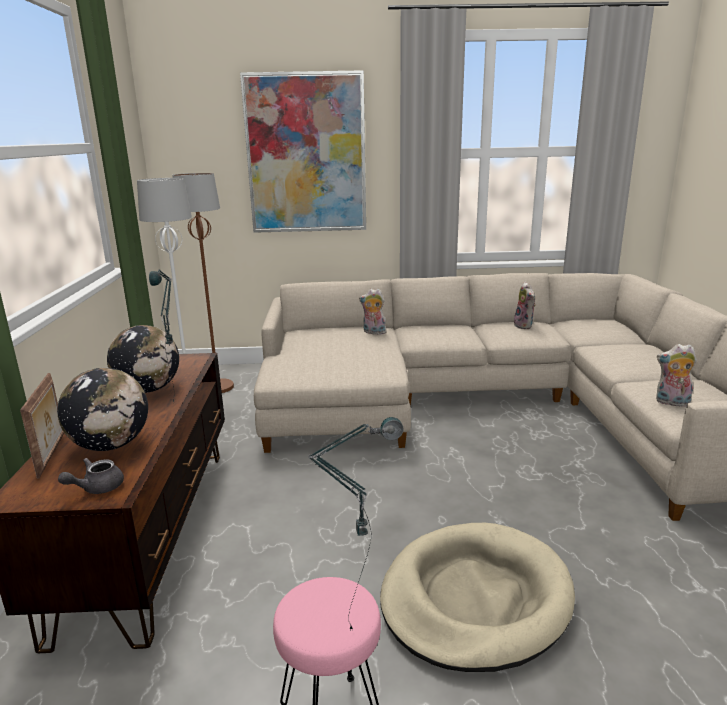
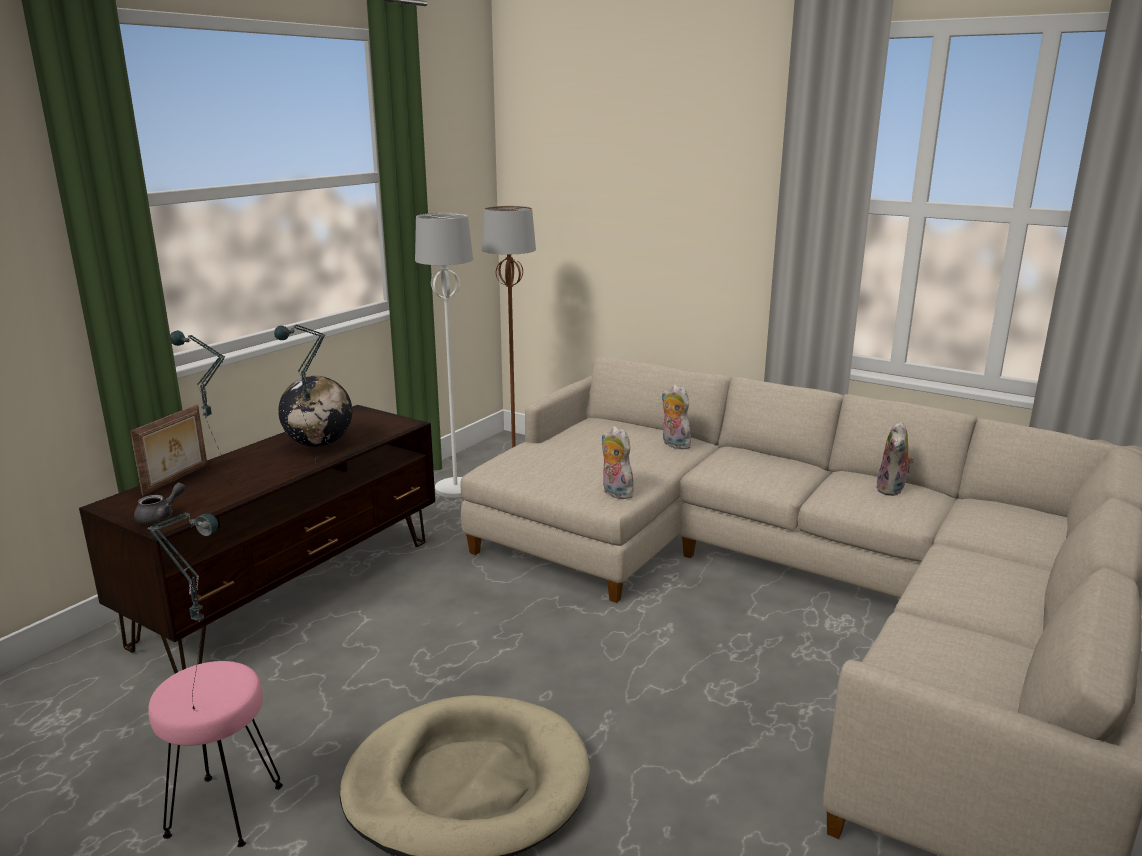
camera: 35 degrees right, 0 degrees up
globe [57,368,148,451] -> table lamp [169,330,232,483]
grey teapot [58,458,124,494] -> grey teapot turned 135 degrees clockwise [134,483,186,524]
picture [240,70,366,233] -> none
plush toy [656,344,697,407] -> plush toy moved to [602,426,634,499]

